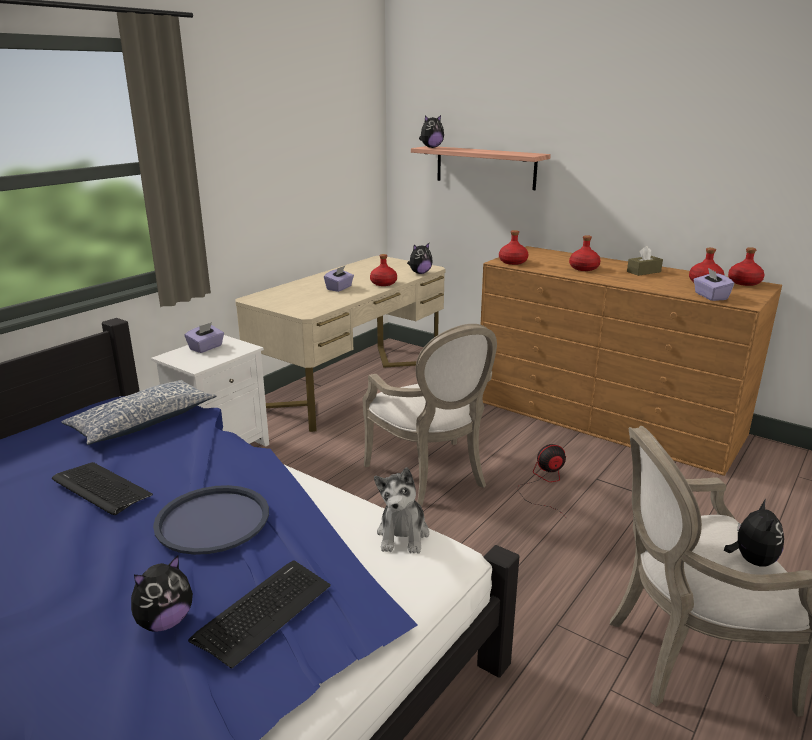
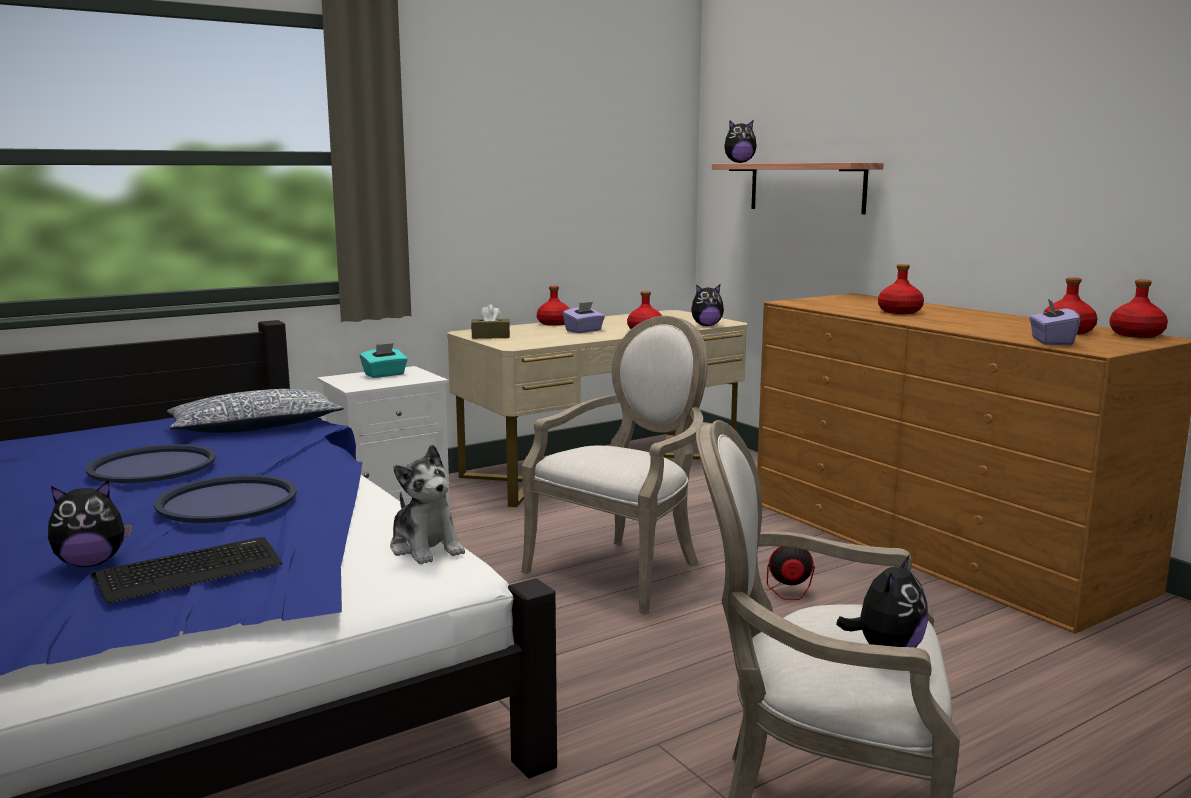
camera: 20 degrees right, 10 degrees down
keyboard [52,462,153,515] -> blue tray [85,444,216,483]
purple tissue box [184,322,224,353] -> turquoise tissue box [360,343,408,378]
armchair [363,324,497,506] -> armchair turned 135 degrees counterclockwise [521,316,708,614]
plush toy [374,467,429,554] -> plush toy turned 60 degrees counterclockwise [390,444,465,565]
red bottle [499,230,528,265] -> red bottle moved to [537,286,570,326]
brown tissue box [627,246,663,276] -> brown tissue box moved to [471,304,510,339]

